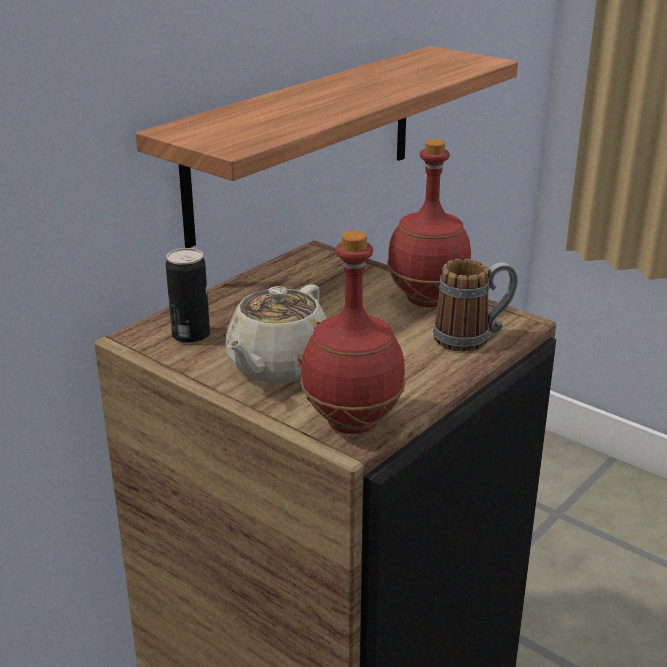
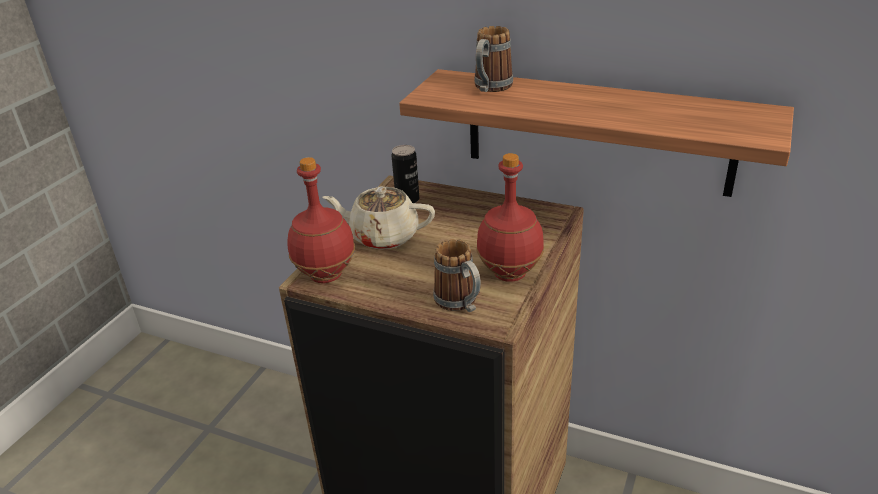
camera: 75 degrees right, 5 degrees up
none -> mug [474,26,513,92]

